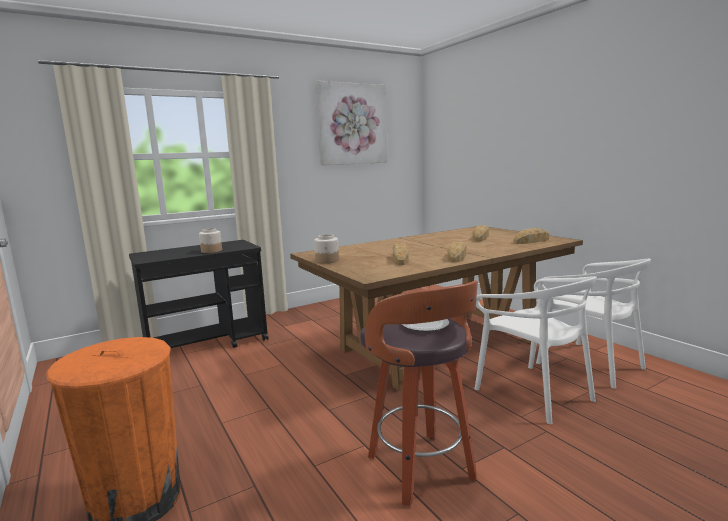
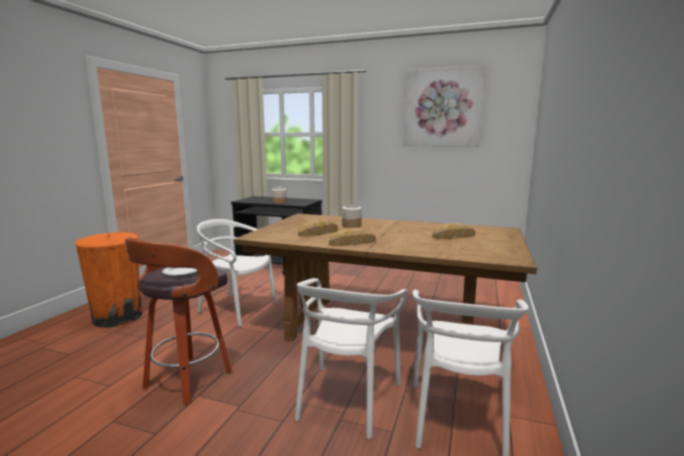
camera: 50 degrees right, 0 degrees up
jar [314,234,339,263] -> jar moved to [342,204,362,228]
bread [513,228,549,244] -> none
none -> white chair [197,219,278,327]

